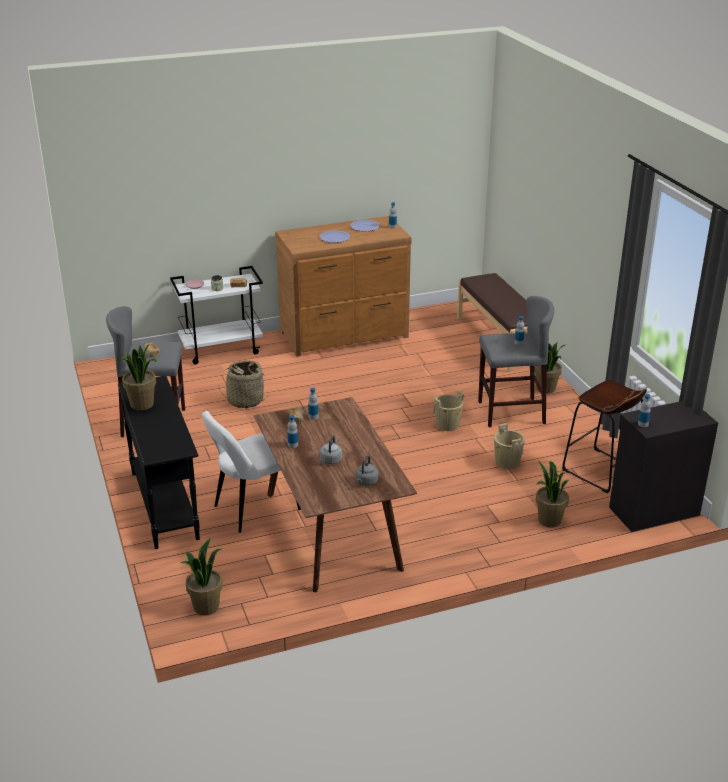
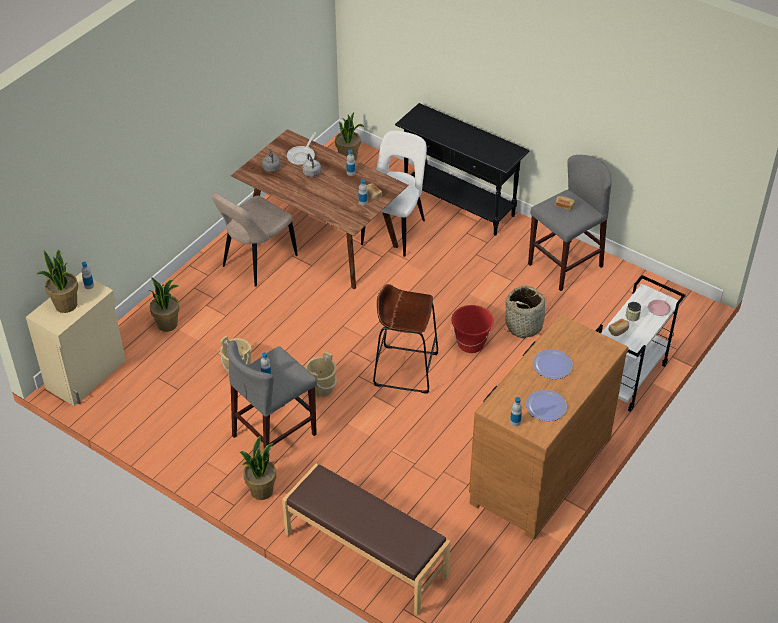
camera: 145 degrees right, 15 degrees up
potted plant [121,344,157,410] -> potted plant moved to [36,250,78,313]
brown stool [562,380,647,493] -> brown stool moved to [373,284,438,394]
black cabinet [609,401,718,532] -> beige cabinet [26,273,126,406]
none -> beige chair [212,192,298,287]
none -> frying pan [287,132,316,165]
none -> red bucket [451,305,494,353]

